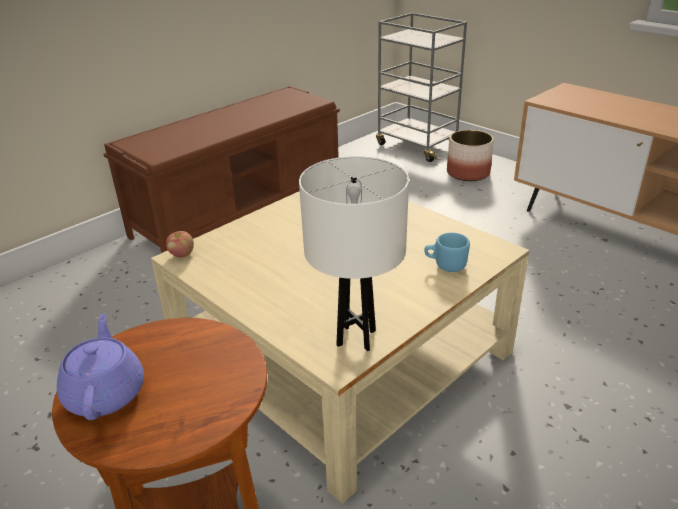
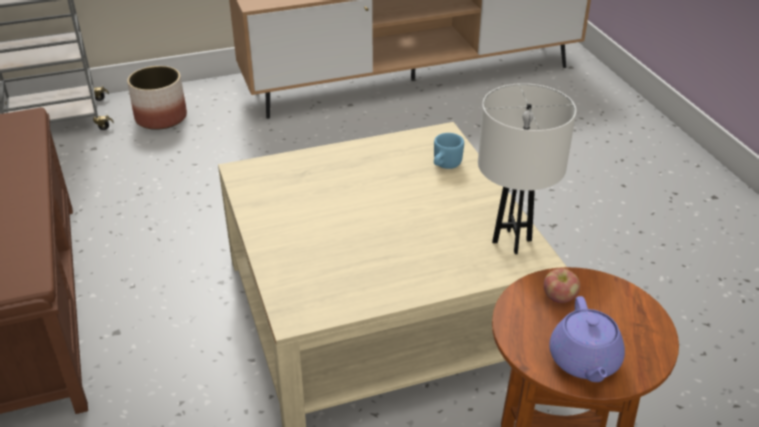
camera: 65 degrees left, 5 degrees up
purple teapot [57,314,144,420] -> purple teapot turned 105 degrees counterclockwise [549,296,625,382]
apple [166,231,194,257] -> apple moved to [544,268,580,303]

